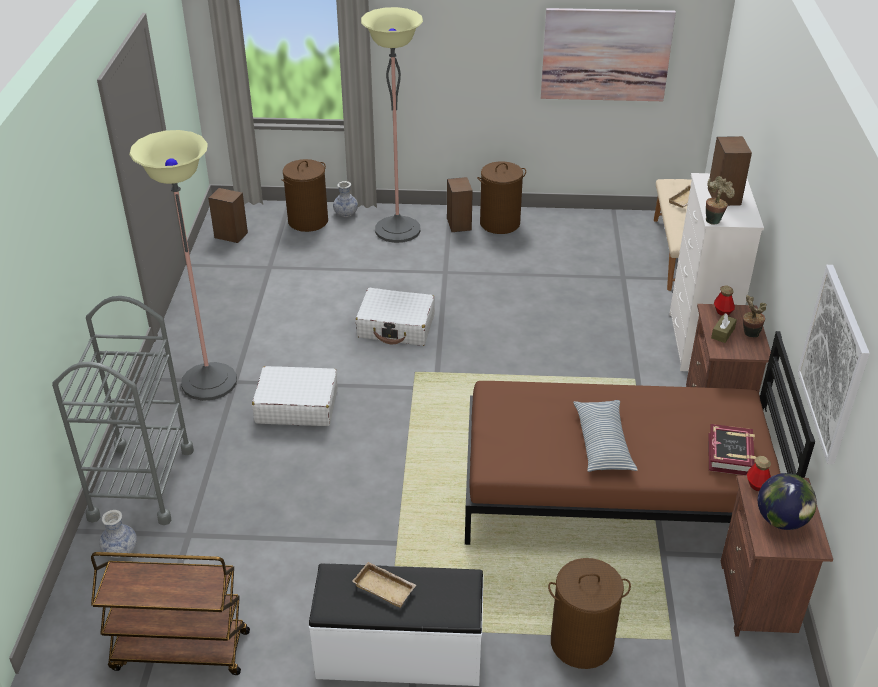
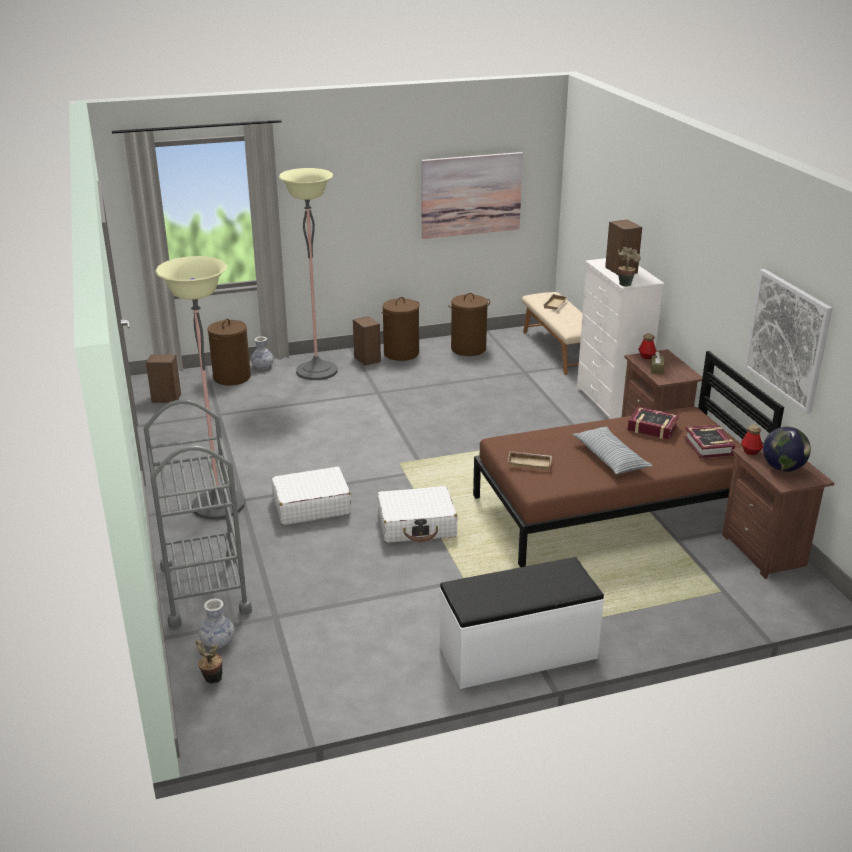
camera: 20 degrees left, 10 degrees down
brown cart [91,552,250,675] -> none
beige tray [352,562,416,608] -> beige tray moved to [508,451,552,470]
white suitcase [356,288,435,346] -> white suitcase moved to [377,486,457,543]
brown laundry basket [548,558,631,669] -> brown laundry basket moved to [448,293,490,356]
potted plant [743,295,767,338] -> potted plant moved to [195,640,222,684]
none -> book [628,407,679,439]

